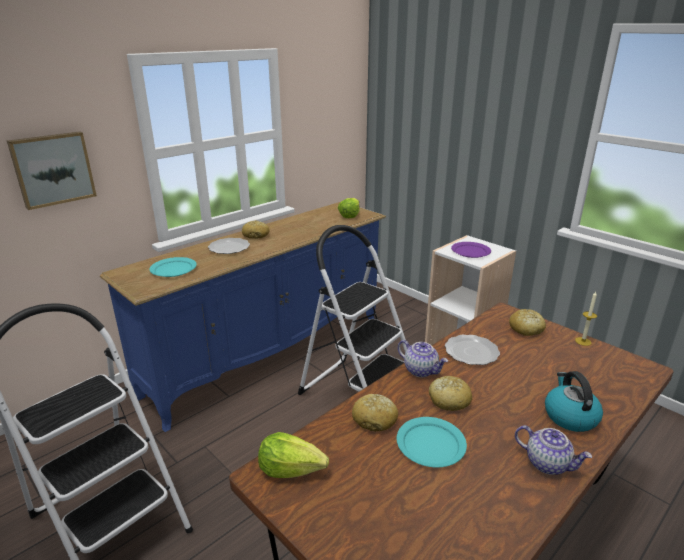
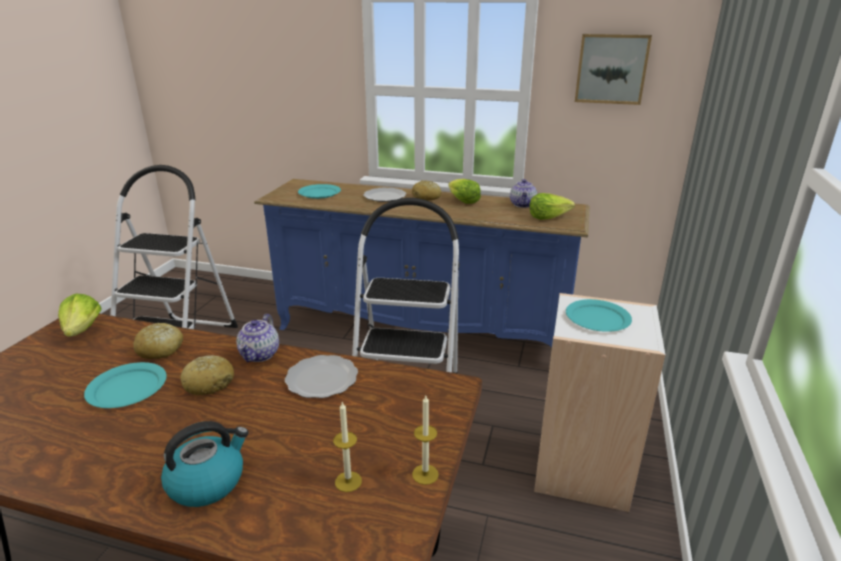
camera: 60 degrees right, 0 degrees up
picture [7,131,97,210] -> picture moved to [575,34,652,105]
purple plate [451,242,491,258] -> turquoise plate [566,299,632,332]
bread [509,309,546,336] -> none
teapot [515,425,592,475] -> teapot moved to [510,179,537,208]
none -> candle [333,402,362,492]
none -> lettuce [448,179,481,204]

